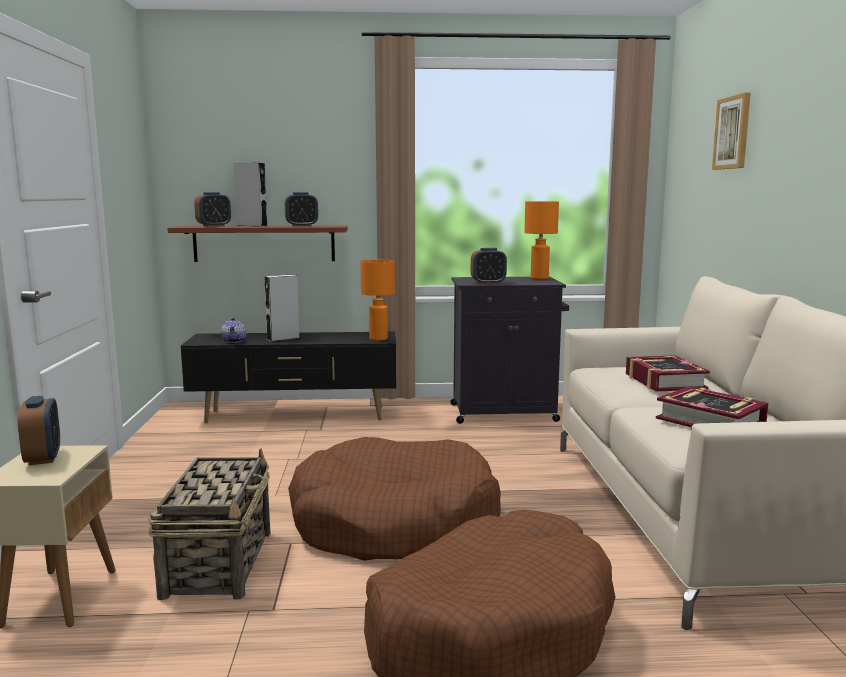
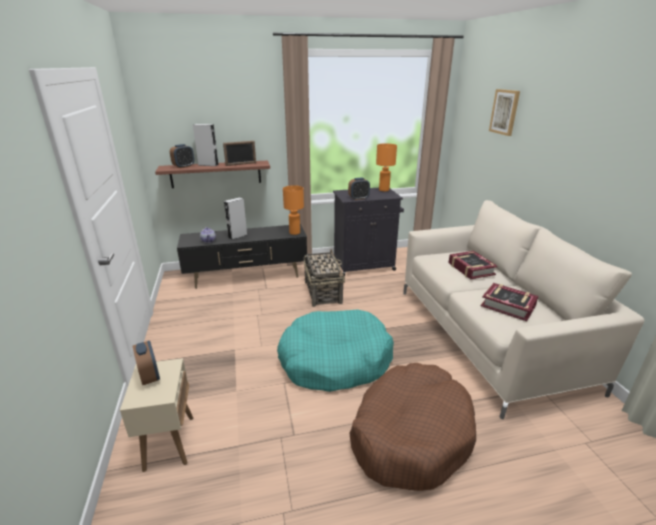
camera: 10 degrees left, 15 degrees up
basket [148,448,270,600] -> basket moved to [304,249,345,307]
alarm clock [285,192,318,227] -> picture frame [223,141,256,166]
brown dog bed [288,437,501,561] -> turquoise dog bed [277,309,394,392]

